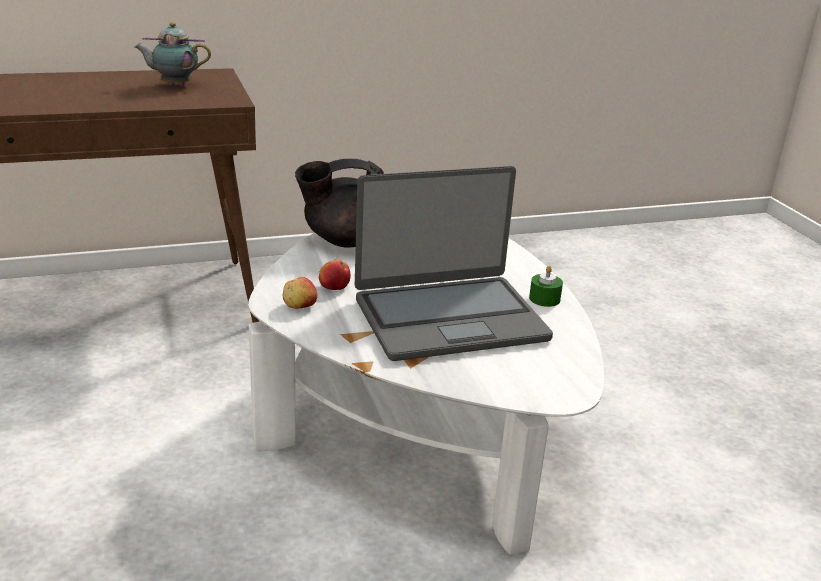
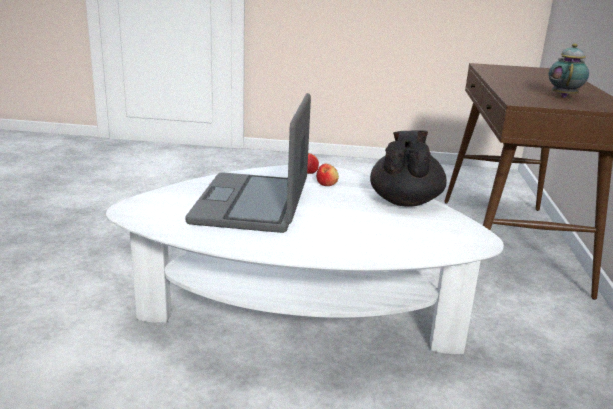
camera: 115 degrees right, 5 degrees down
green candle [529,265,563,307] -> none

